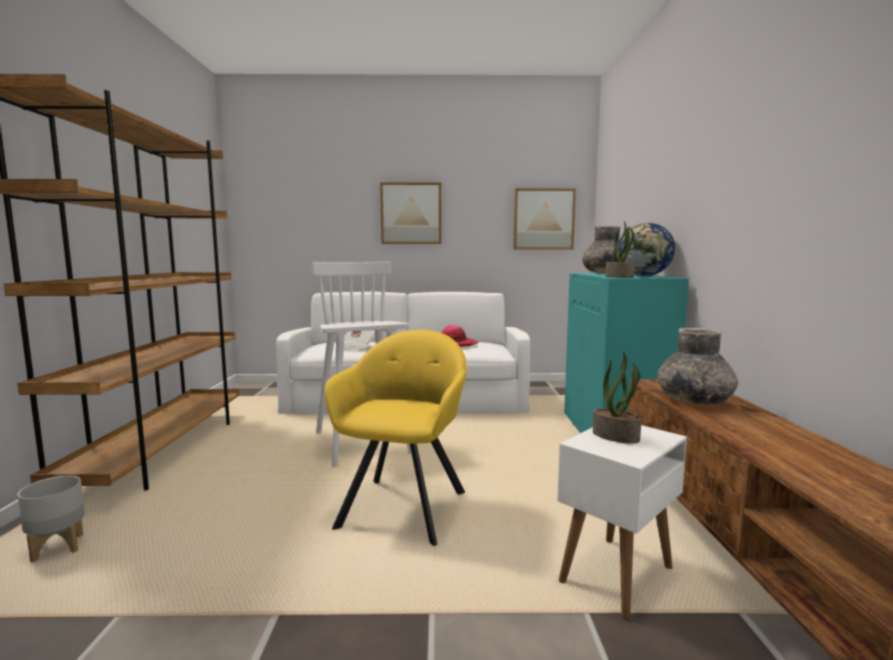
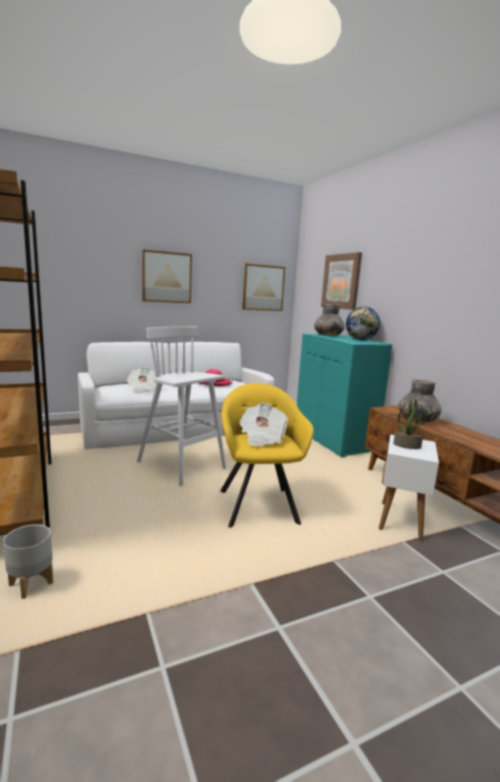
camera: 25 degrees left, 5 degrees up
potted plant [605,221,635,278] -> none
none -> newspaper [239,403,288,447]
none -> picture [321,252,362,310]

